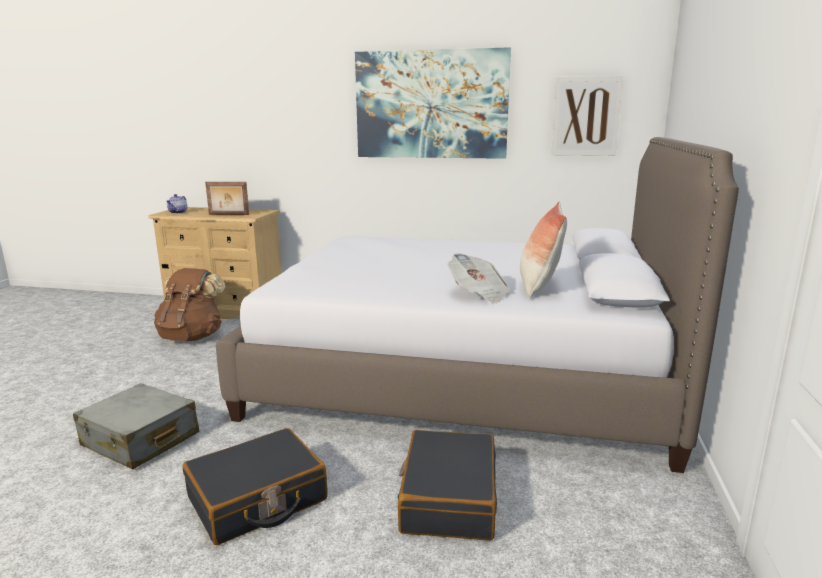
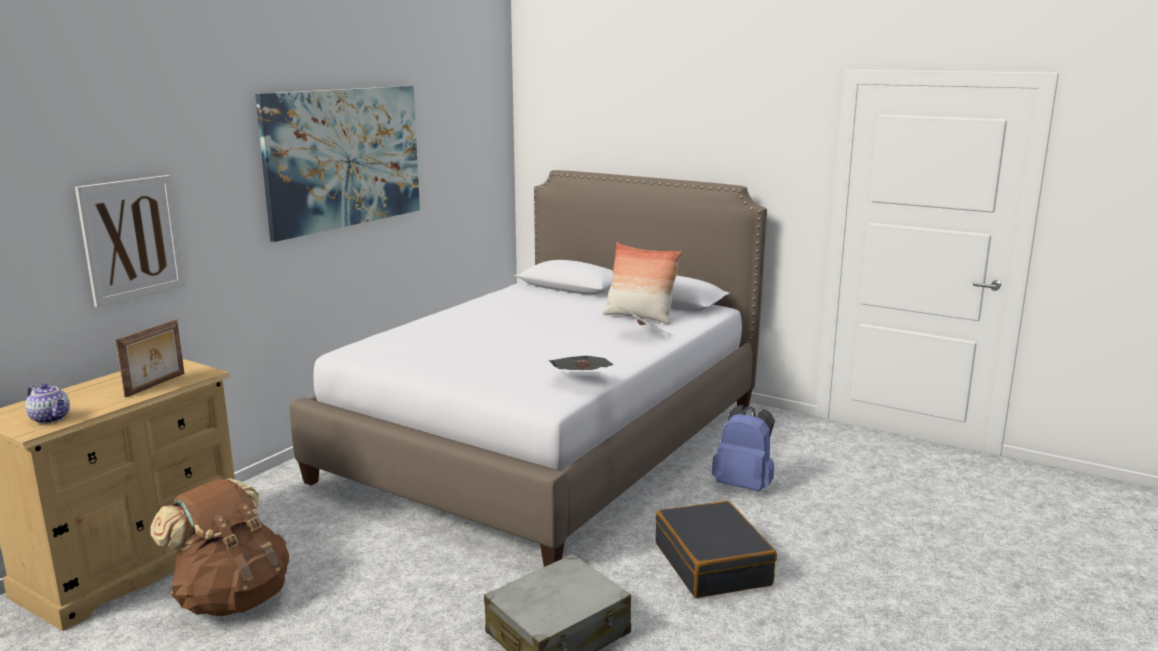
camera: 70 degrees left, 0 degrees up
black suitcase [397,430,497,541] -> blue backpack [712,405,775,491]
picture [551,76,623,156] -> picture moved to [75,175,185,307]
none -> newspaper [549,356,613,370]

